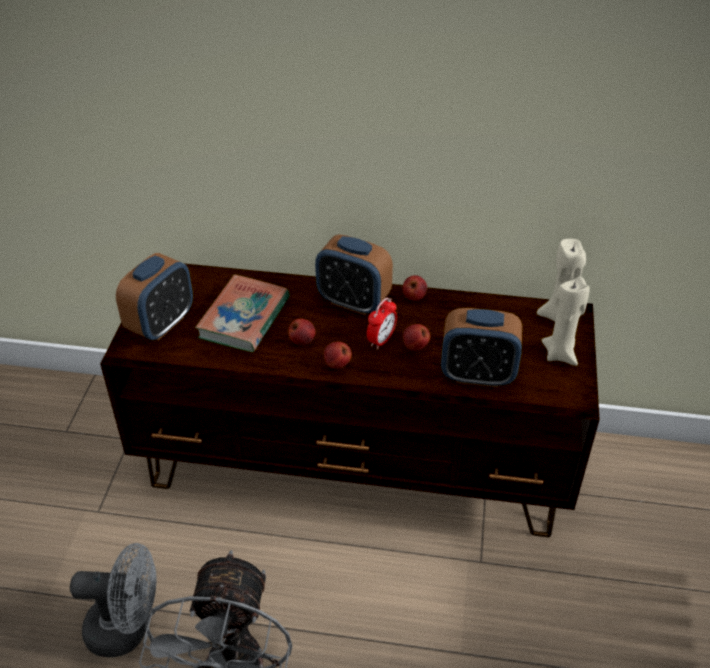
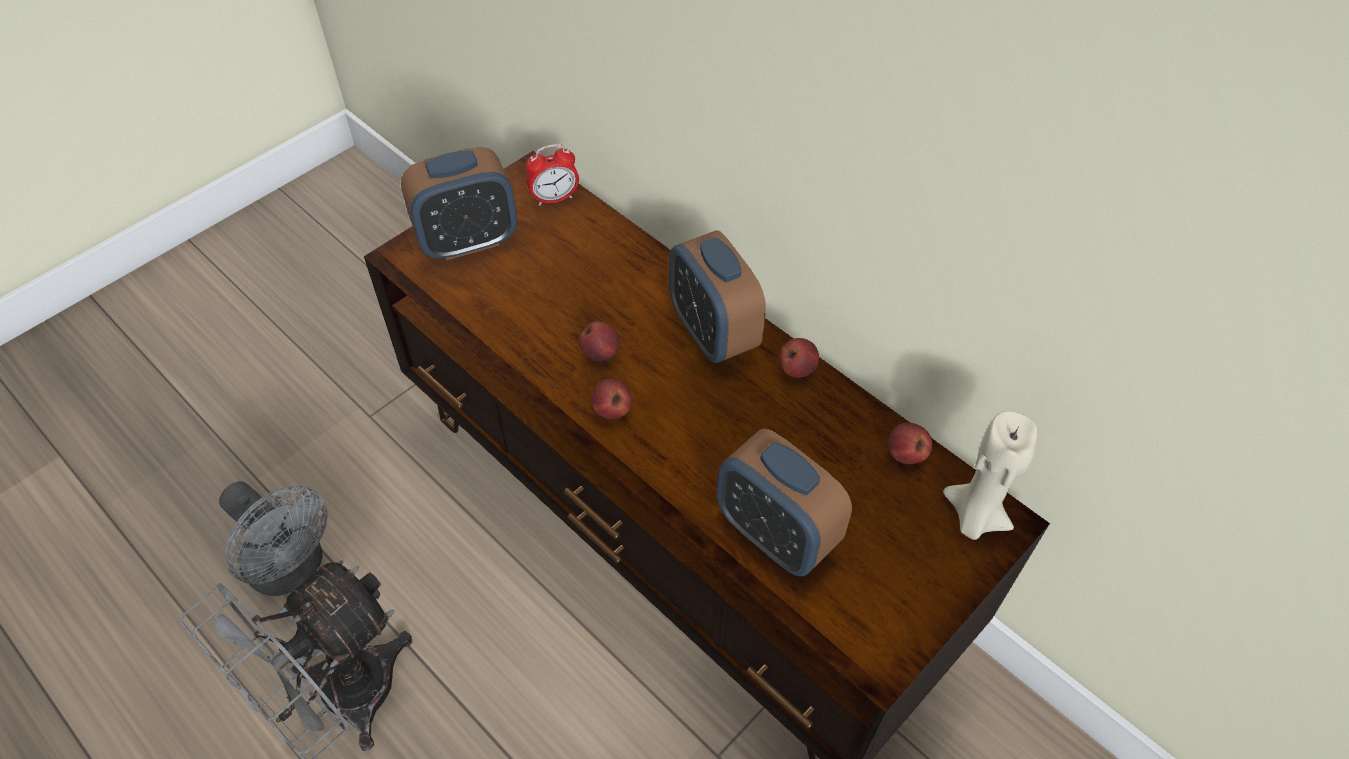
camera: 35 degrees right, 10 degrees up
book [195,275,290,352] -> none
alarm clock [367,297,397,350] -> alarm clock moved to [526,144,579,206]
apple [403,324,430,351] -> apple moved to [888,423,932,464]
beige candle [542,276,590,366] -> none

